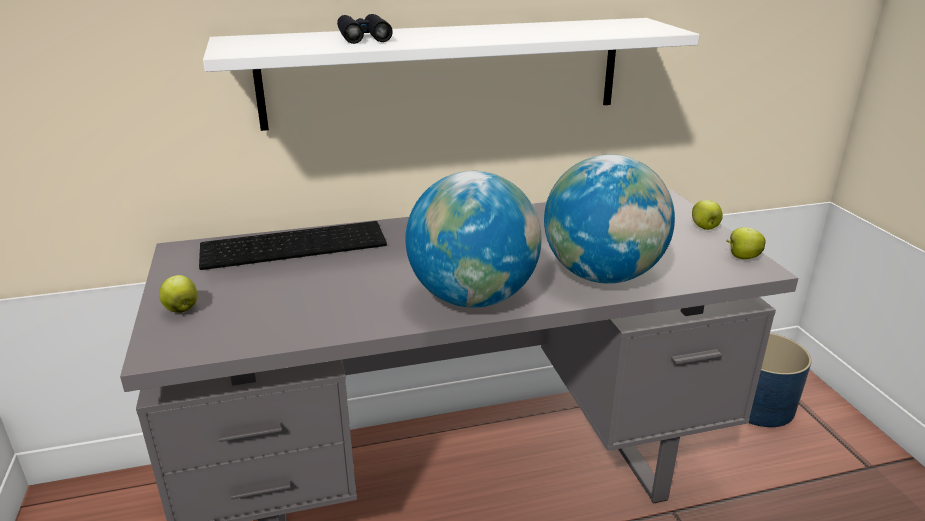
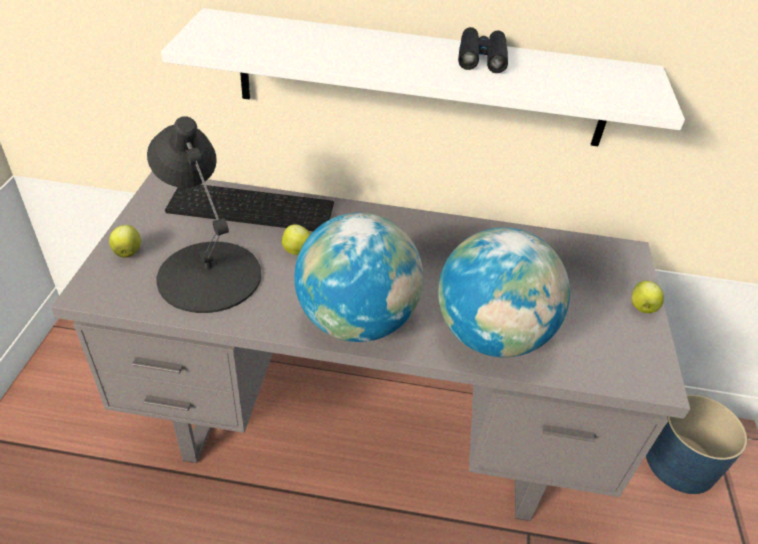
camera: 20 degrees right, 15 degrees up
black binoculars [337,14,393,44] -> black binoculars moved to [458,27,508,73]
apple [726,227,766,259] -> apple moved to [282,224,311,255]
none -> black table lamp [147,116,261,313]

